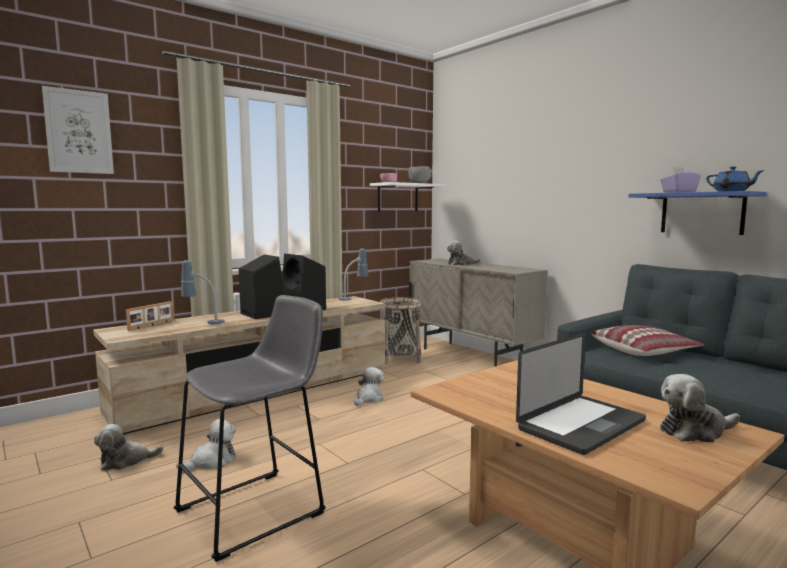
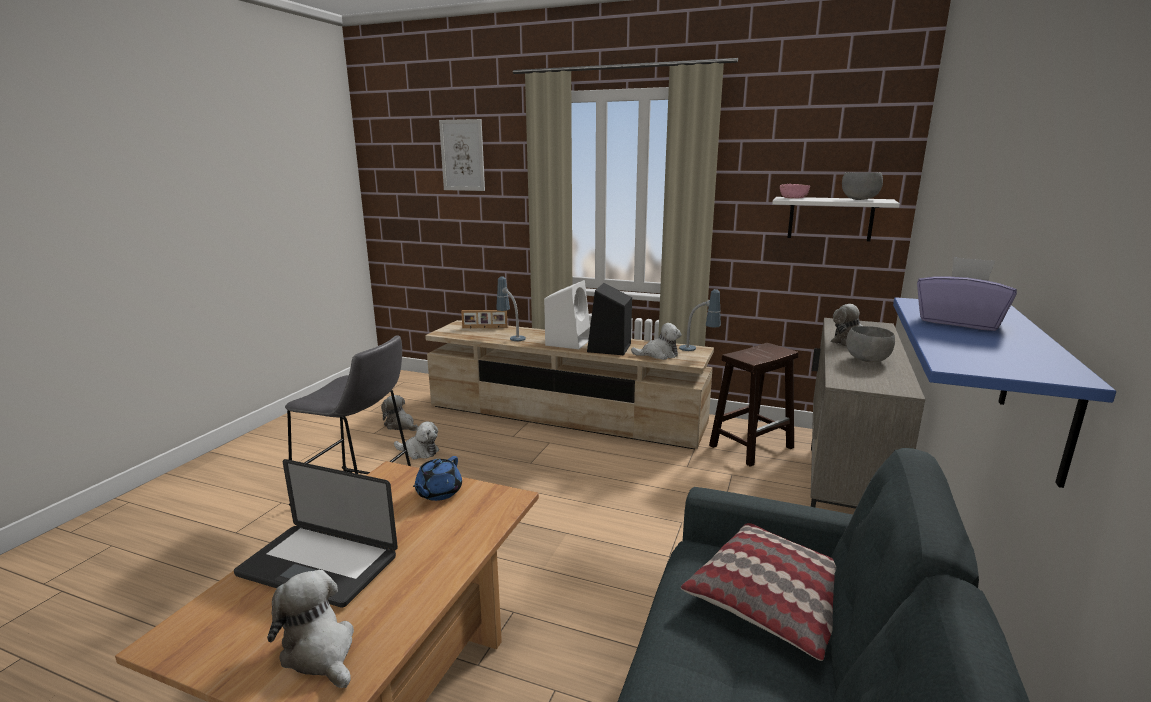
camera: 60 degrees right, 10 degrees up
black speaker [239,254,285,319] -> white speaker [544,280,590,349]
plush toy [354,367,384,406] -> plush toy moved to [631,323,682,360]
basket [380,297,421,364] -> brown stool [709,343,798,467]
blue teapot [706,166,765,192] -> blue teapot moved to [413,456,462,501]
none -> grey bowl [846,326,895,362]

